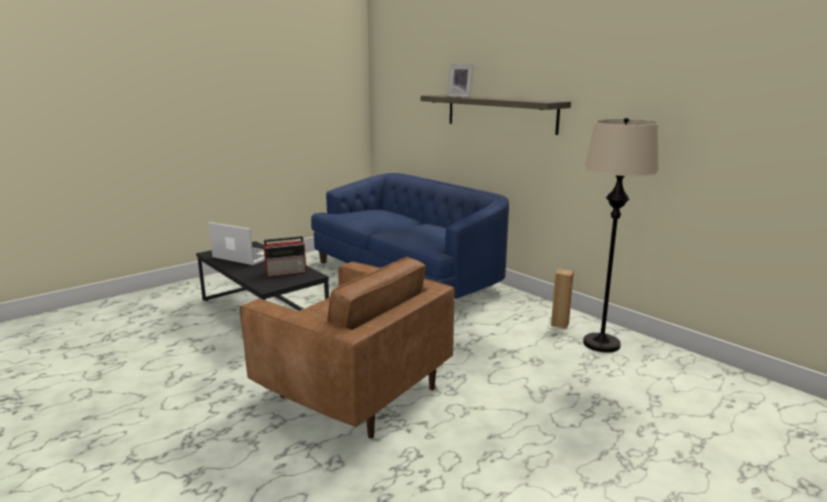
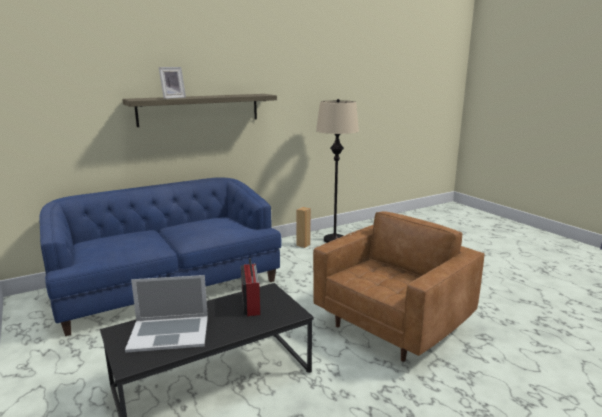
camera: 80 degrees left, 0 degrees up
laptop [209,222,265,265] -> laptop turned 135 degrees counterclockwise [125,275,208,353]

